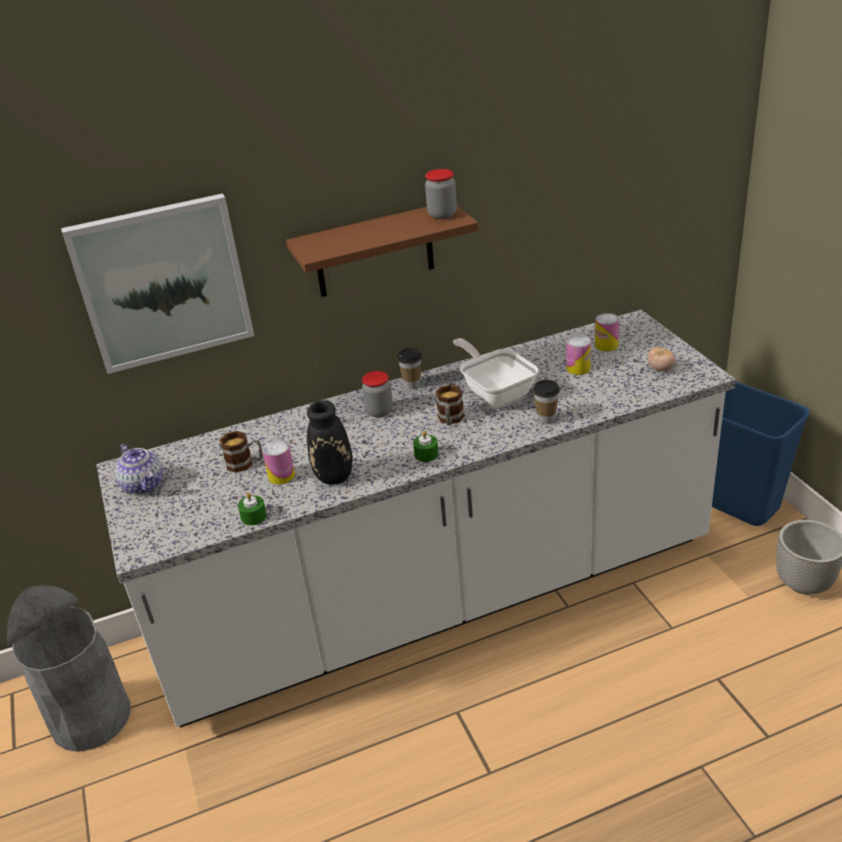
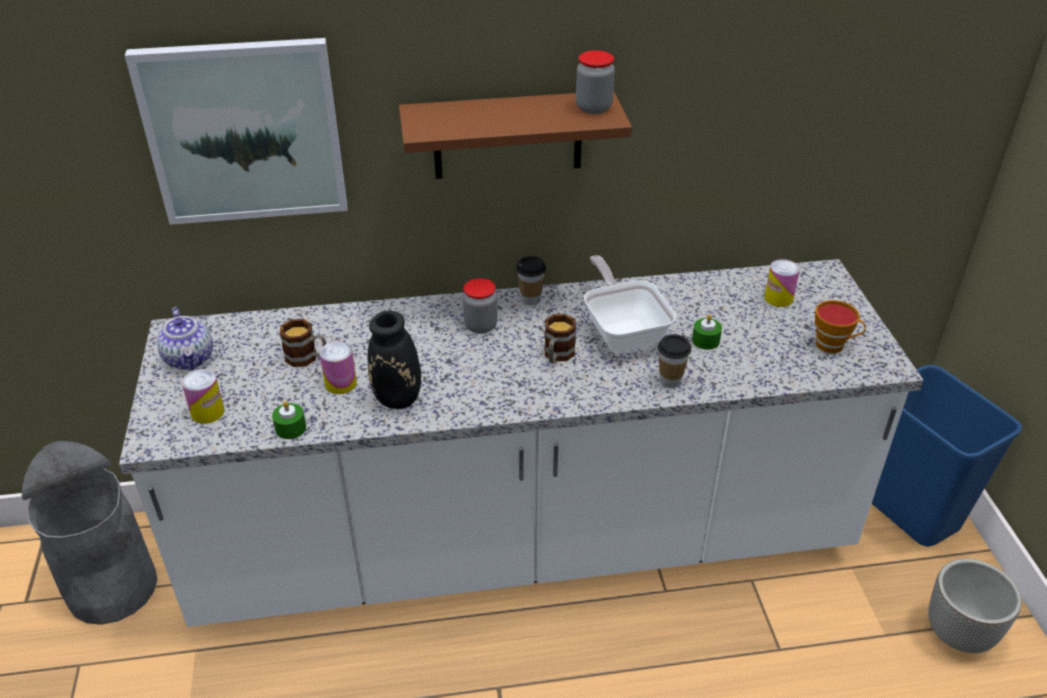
camera: 10 degrees right, 5 degrees up
green candle [413,431,439,462] -> green candle moved to [692,314,722,350]
can [566,335,591,375] -> can moved to [182,369,225,424]
tomato [648,347,675,371] -> cup [815,300,866,353]

